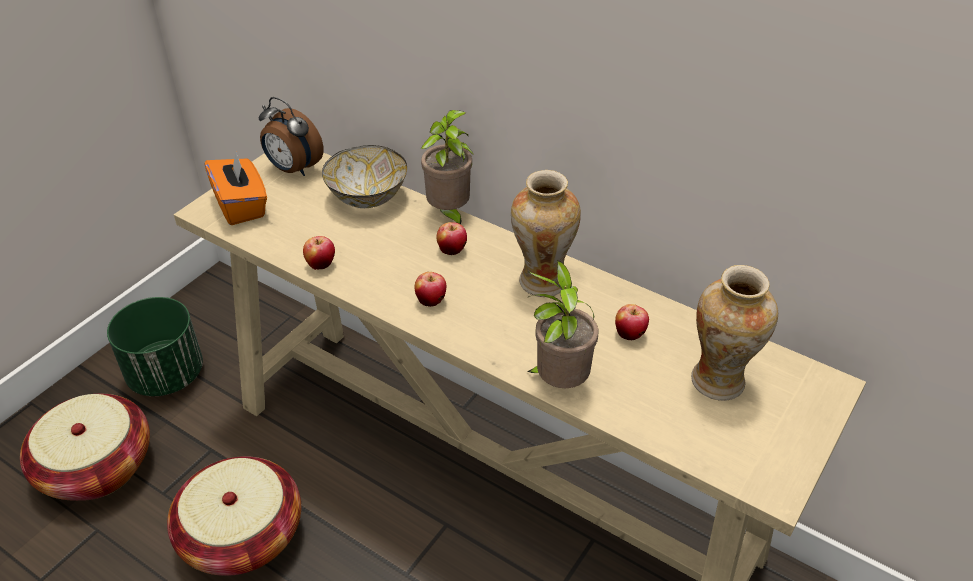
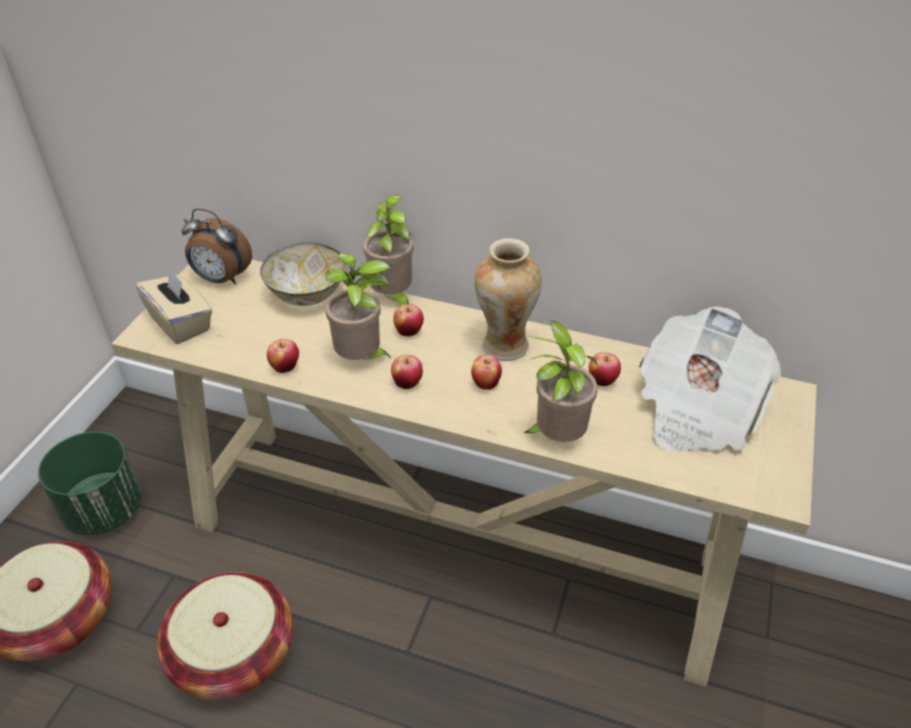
camera: 15 degrees left, 0 degrees up
orange tissue box [205,152,267,225] -> beige tissue box [136,267,212,344]
vase [691,265,778,401] -> newspaper [639,306,781,452]
none -> potted plant [325,253,392,360]
none -> apple [471,355,502,390]

